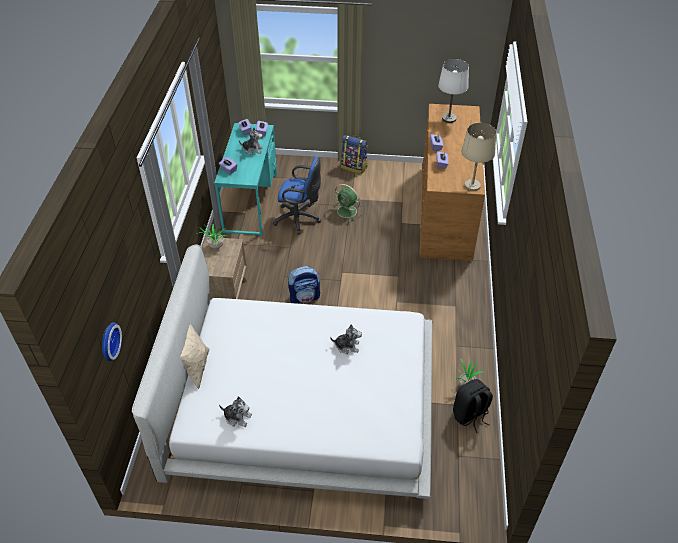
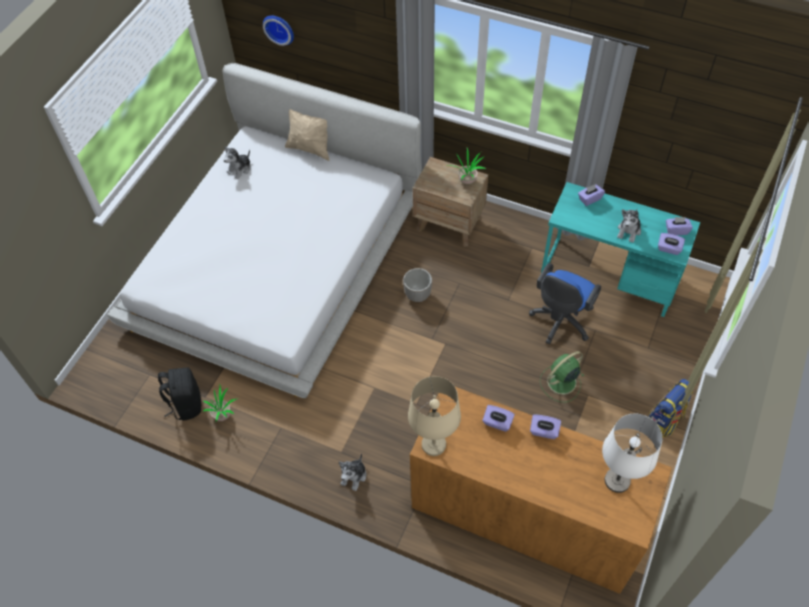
camera: 110 degrees right, 10 degrees up
backpack [288,266,320,304] -> planter [403,268,432,302]
plush toy [330,324,362,354] -> plush toy moved to [339,453,366,491]

